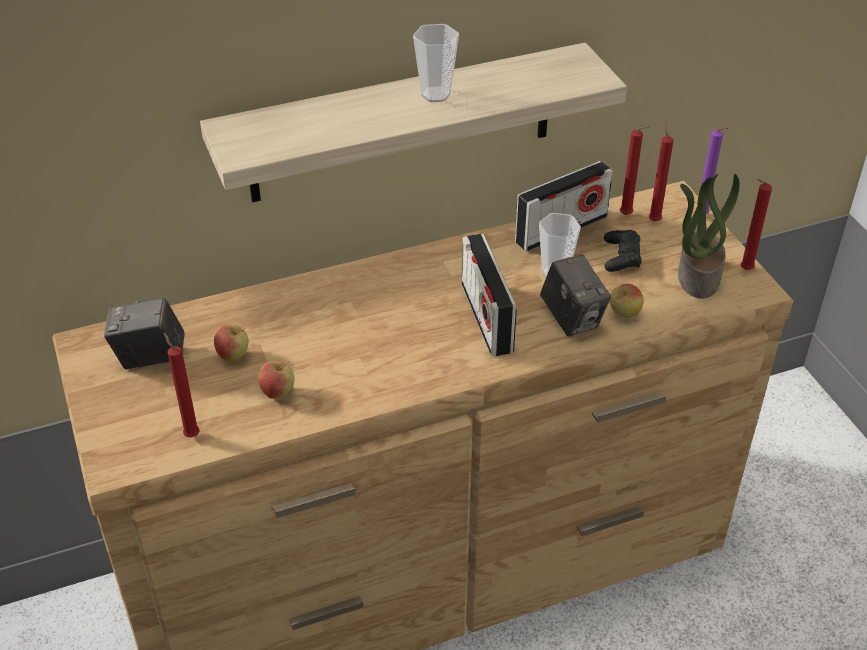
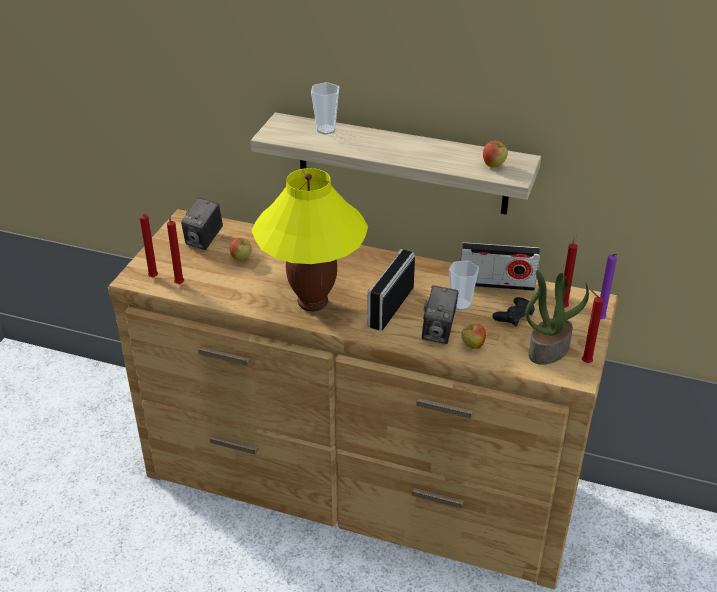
camera: 40 degrees right, 5 degrees down
camera [104,298,185,369] -> camera turned 105 degrees counterclockwise [181,198,223,250]
apple [258,361,294,399] -> apple moved to [483,141,508,168]
cup [413,24,459,102] -> cup moved to [311,82,339,135]
red candle [620,126,650,215] -> red candle moved to [140,213,158,277]
none -> yellow table lamp [251,168,368,312]

